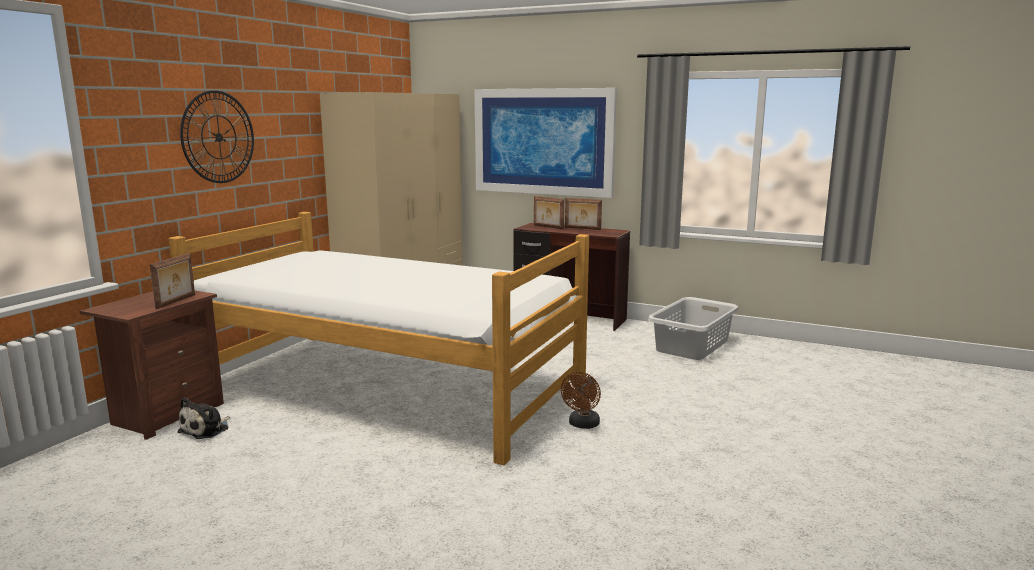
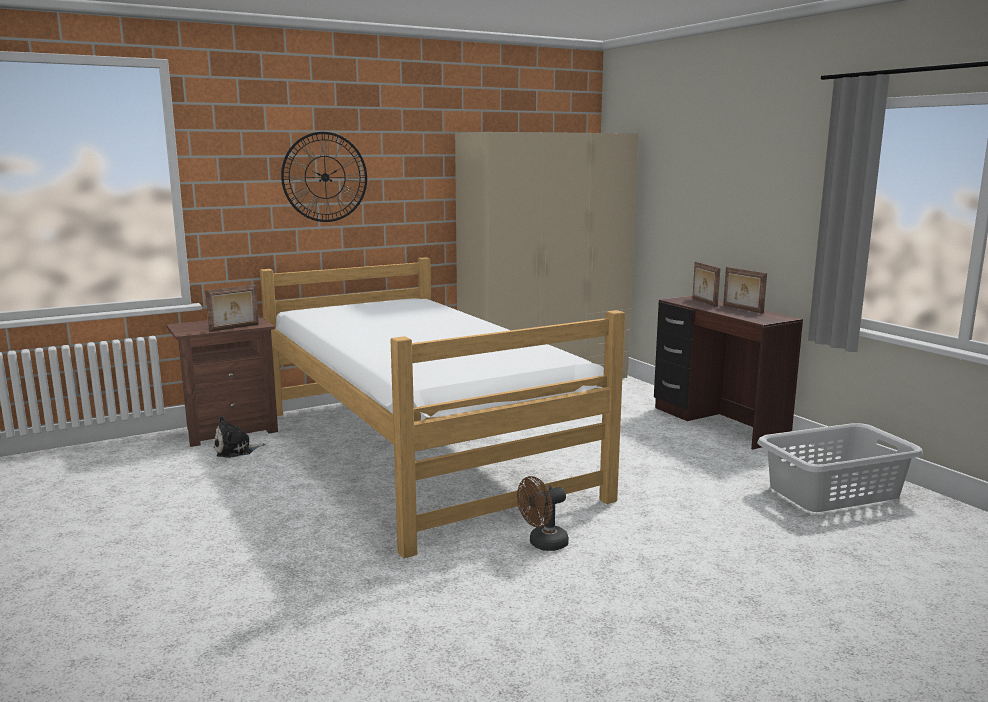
camera: 35 degrees right, 0 degrees up
picture [474,88,617,198] -> none

